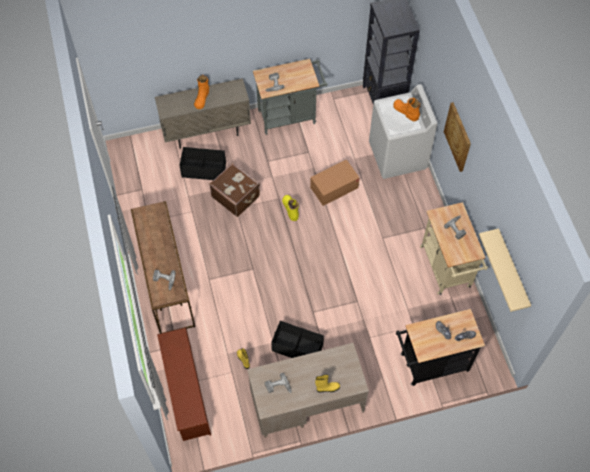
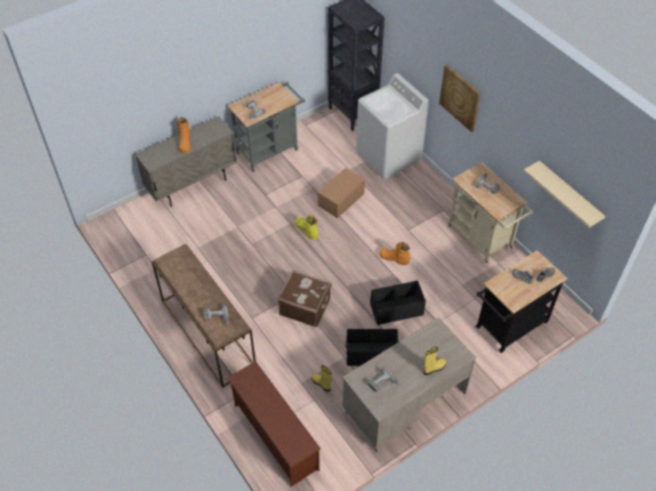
camera: 20 degrees left, 10 degrees down
black storage box [179,147,226,180] -> black storage box moved to [370,280,426,325]
brown suitcase [209,163,260,217] -> brown suitcase moved to [277,270,331,327]
orange boot [393,98,420,121] -> orange boot moved to [379,242,410,265]

